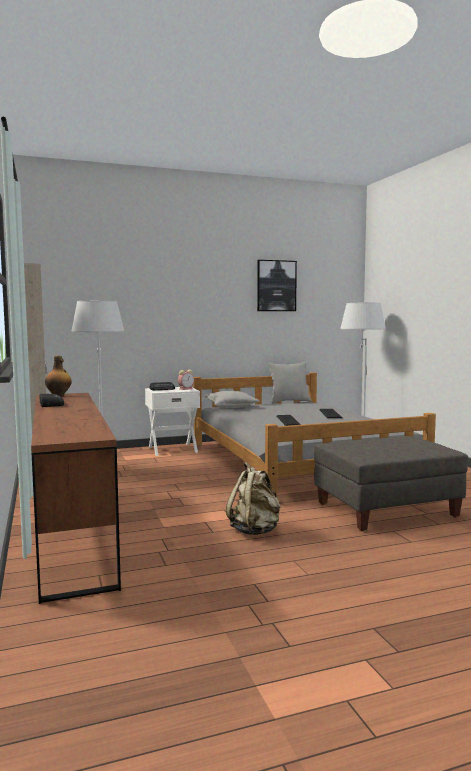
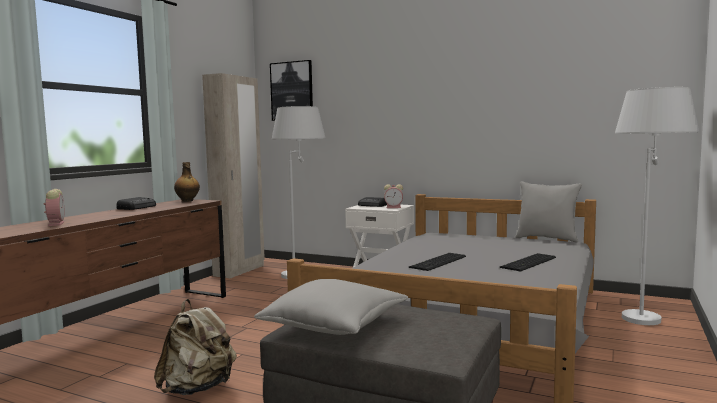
camera: 45 degrees right, 0 degrees up
grey pillow [205,391,260,408] -> grey pillow moved to [254,279,408,335]
picture [257,260,297,311] -> picture moved to [270,60,313,121]
none -> alarm clock [44,189,64,226]

